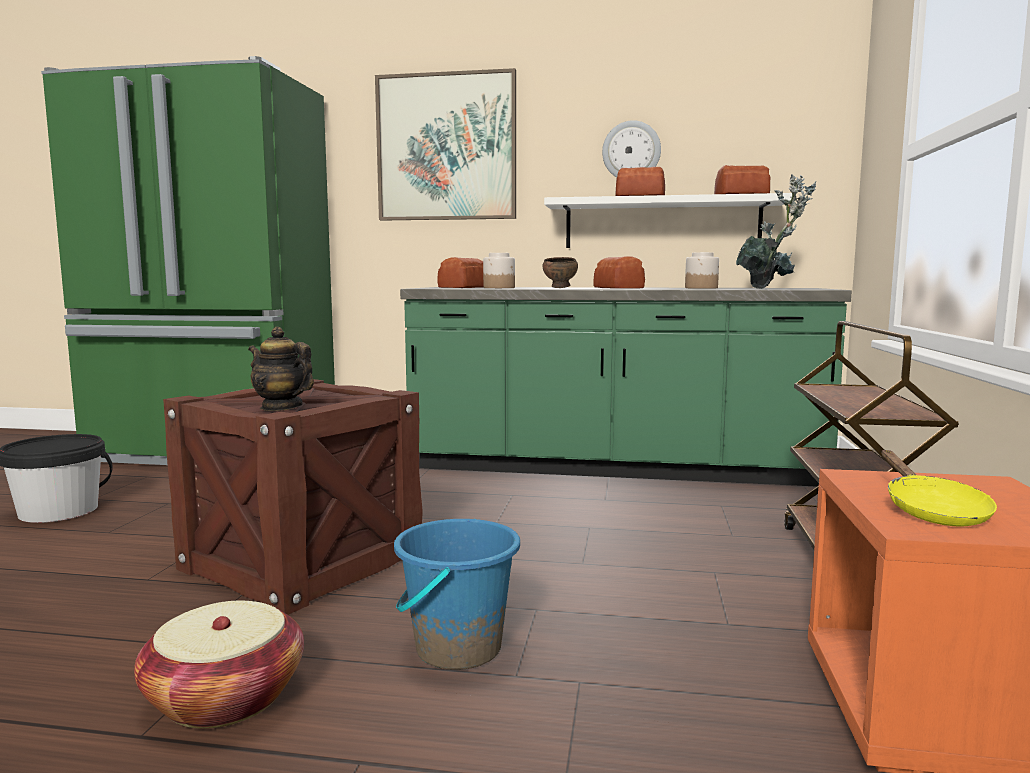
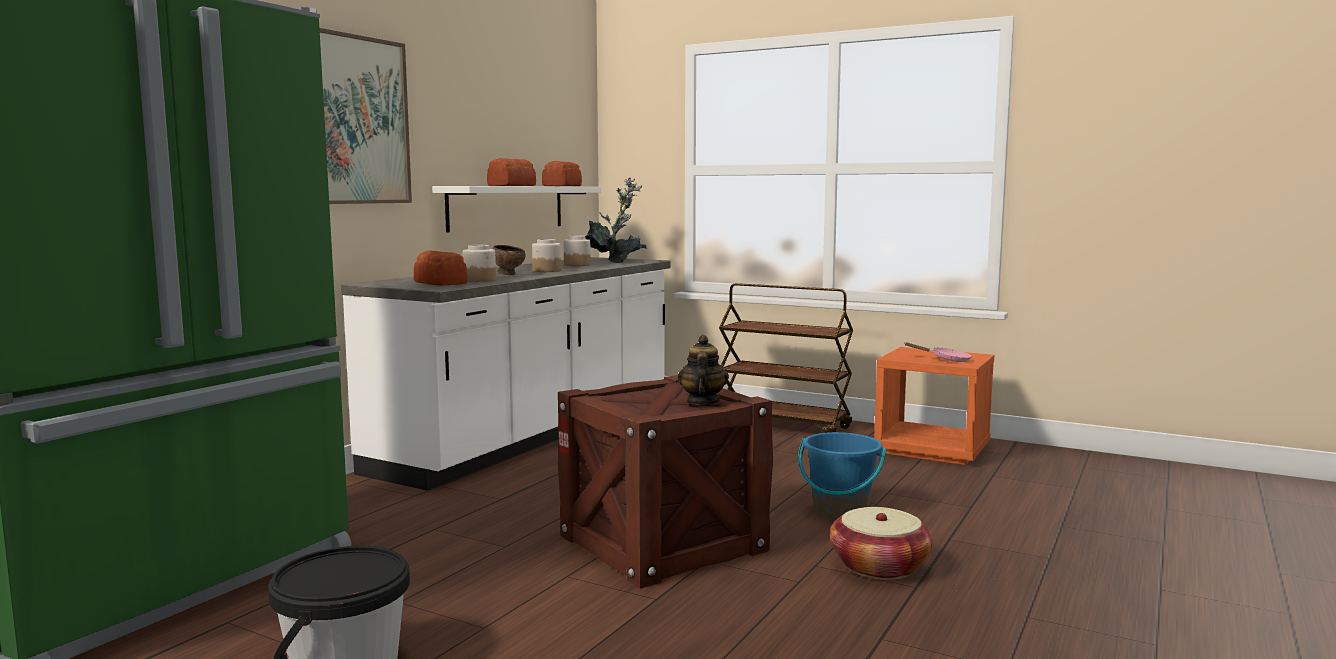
camera: 70 degrees left, 0 degrees up
teapot [248,327,314,411] -> teapot turned 135 degrees clockwise [678,335,729,405]
green counter [400,287,852,487] -> white counter [341,257,670,490]
bread [593,256,645,289] -> jar [532,239,561,272]
wall clock [602,120,661,177] -> none
yellow frying pan [881,450,997,527] -> pink frying pan [905,342,972,362]

